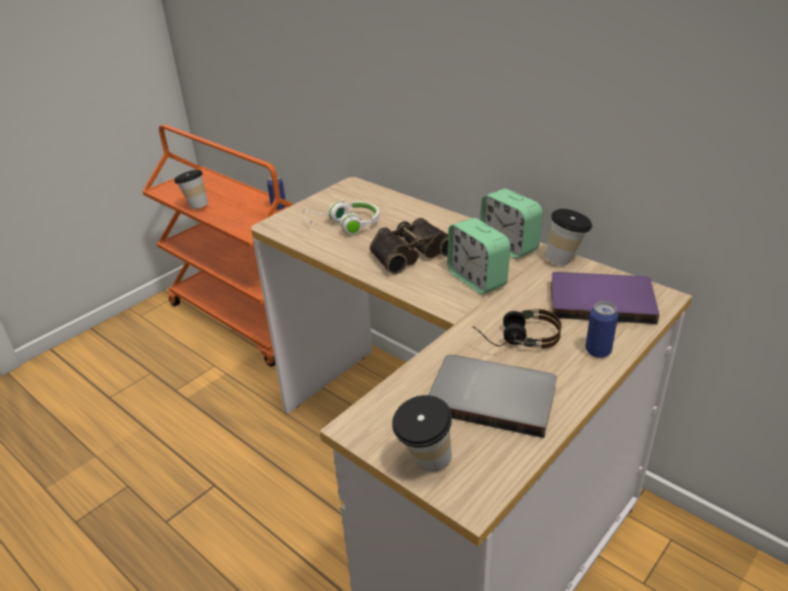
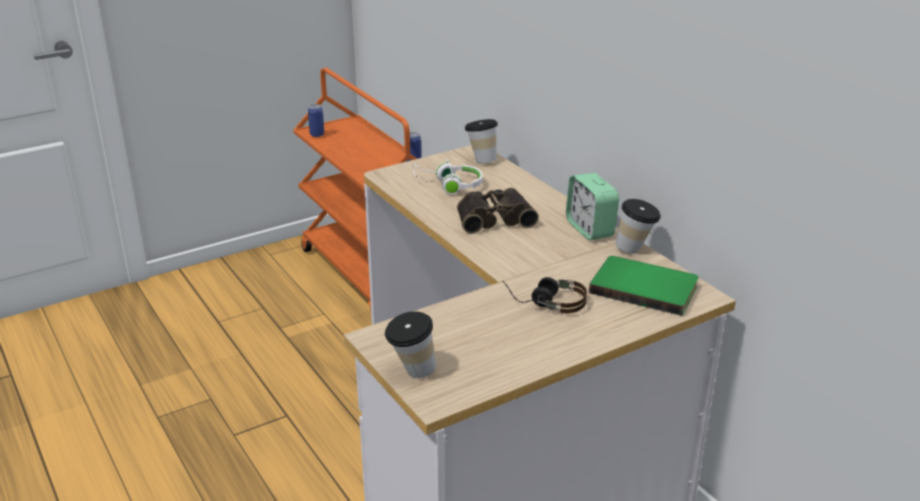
camera: 15 degrees right, 5 degrees down
cup [174,170,208,209] -> cup moved to [465,119,498,163]
grey book [429,355,557,438] -> none
alarm clock [447,218,511,294] -> none
purple book [551,272,659,324] -> green book [589,256,699,316]
can [585,301,618,358] -> can moved to [308,104,324,137]

